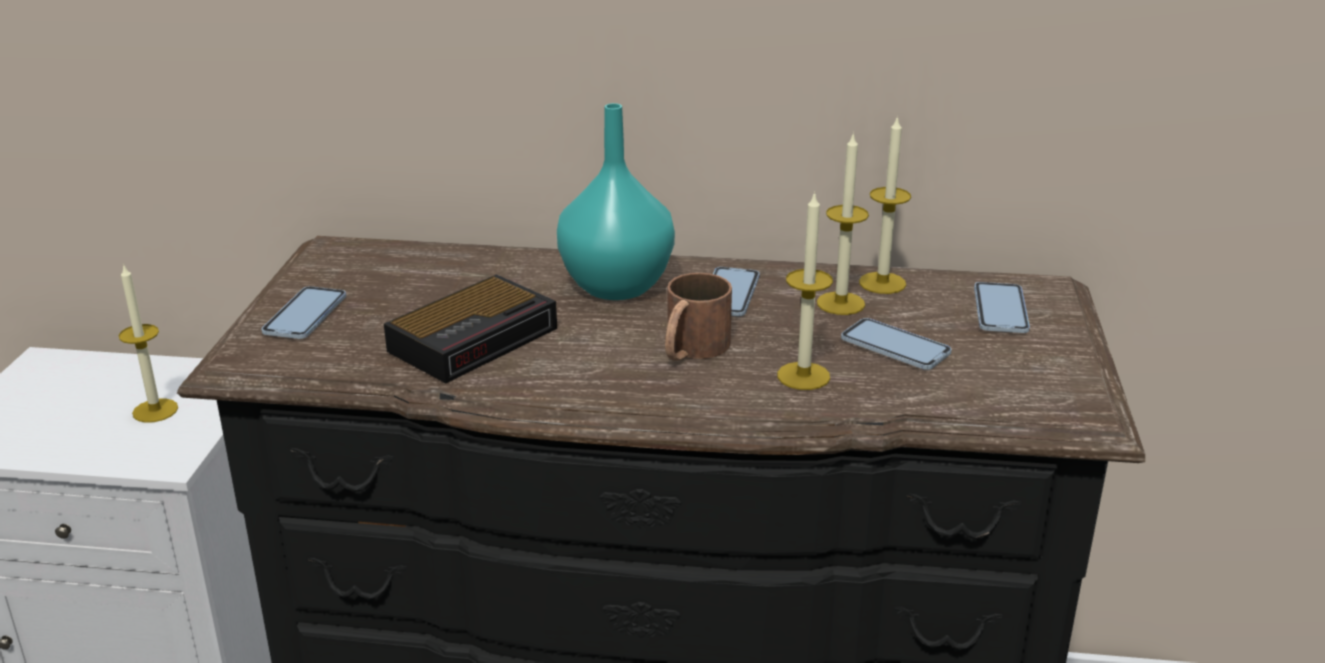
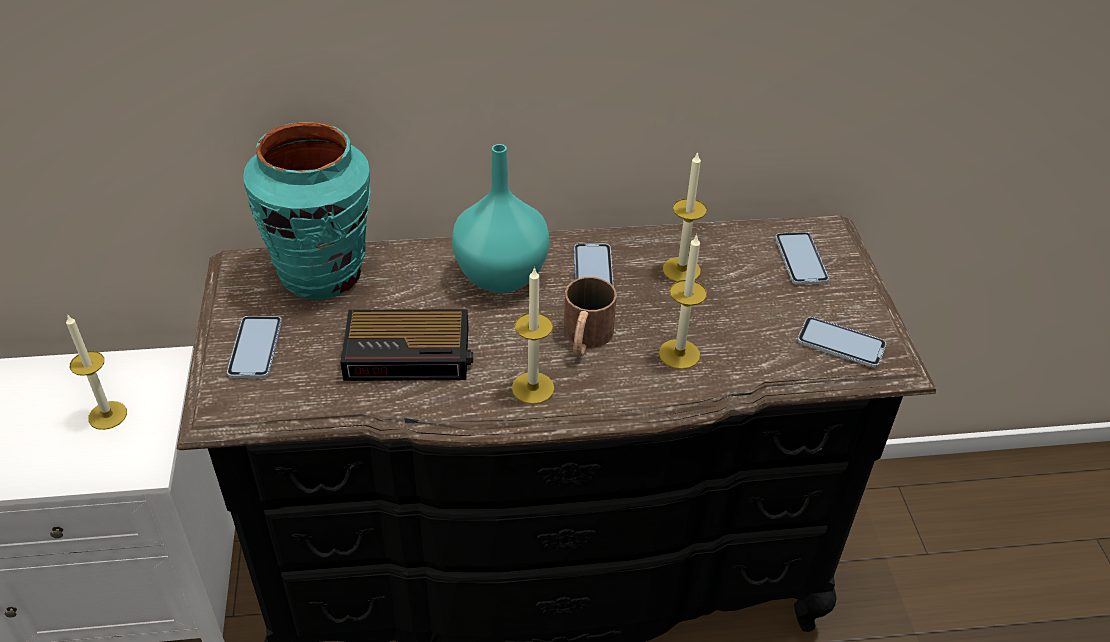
camera: 15 degrees left, 15 degrees up
alarm clock [384,274,557,383] -> alarm clock turned 60 degrees clockwise [340,309,473,381]
phone [841,318,952,370] -> phone moved to [798,317,886,367]
candle [859,115,911,294] -> candle moved to [512,267,555,404]
none -> turquoise vase [244,122,370,300]

